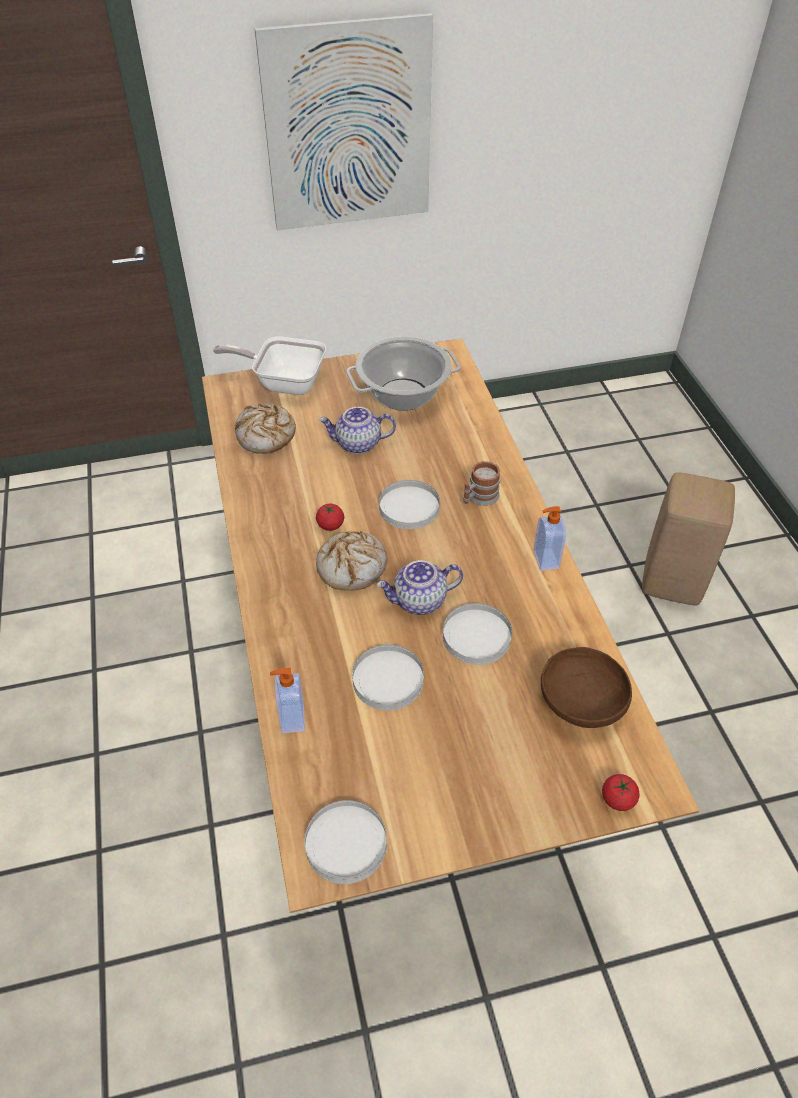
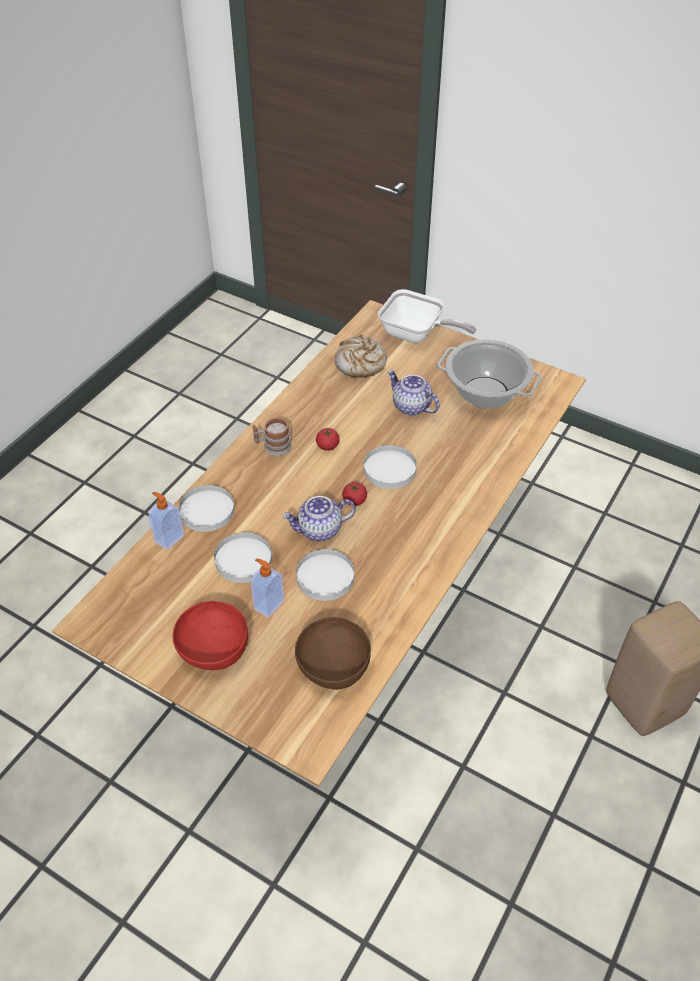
camera: 45 degrees right, 0 degrees up
frying pan [213,336,326,395] -> frying pan turned 150 degrees clockwise [378,289,476,343]
picture [255,13,433,230] -> none
white plate [304,800,387,884] -> white plate moved to [179,485,234,532]
bread [316,531,387,590] -> none
teapot [376,560,463,615] -> teapot turned 45 degrees counterclockwise [282,496,356,541]
mug [463,461,500,506] -> mug moved to [252,418,292,456]
soap dispenser [533,506,566,571] -> soap dispenser moved to [251,558,284,618]
tomato [602,774,640,811] -> tomato moved to [342,482,367,506]
none -> red bowl [173,601,248,670]

